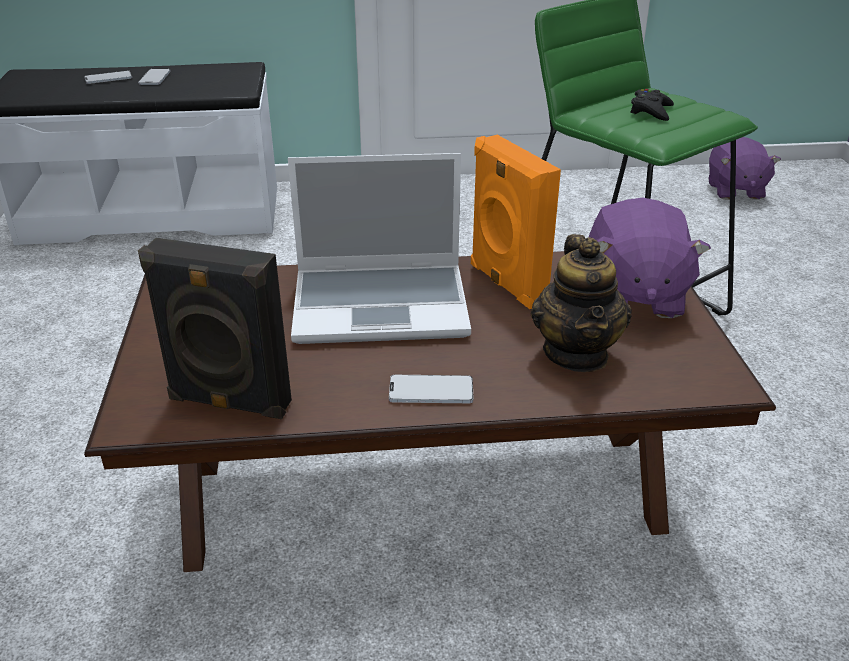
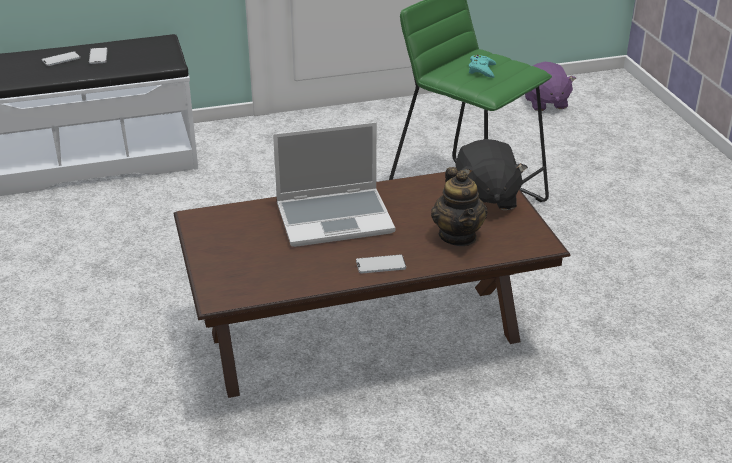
camera: 10 degrees left, 0 degrees up
black speaker [138,238,292,419] -> none
orange speaker [471,135,561,309] -> none
purple plush toy [589,198,711,318] -> black plush toy [455,139,528,210]
black game controller [630,89,674,121] -> turquoise game controller [469,55,496,78]

